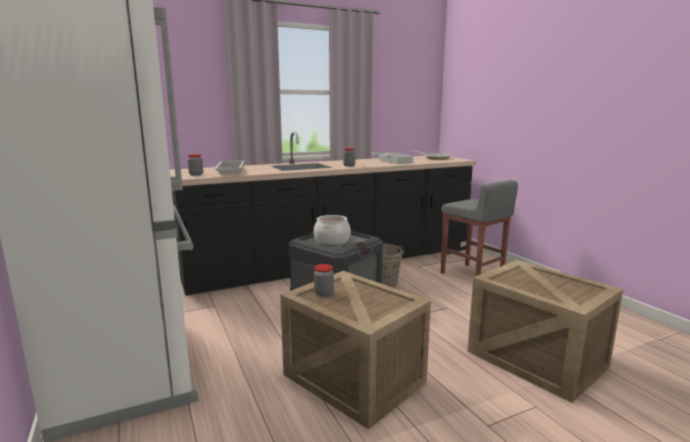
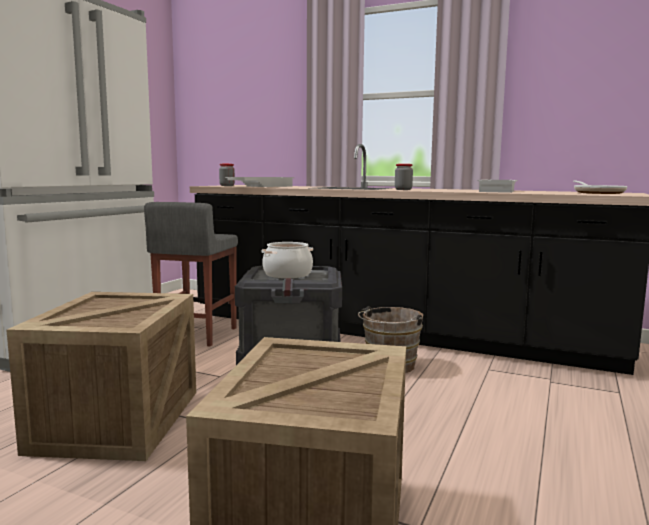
camera: 50 degrees right, 5 degrees down
jar [314,264,334,297] -> none
grey stool [441,180,518,277] -> grey stool moved to [144,202,238,346]

